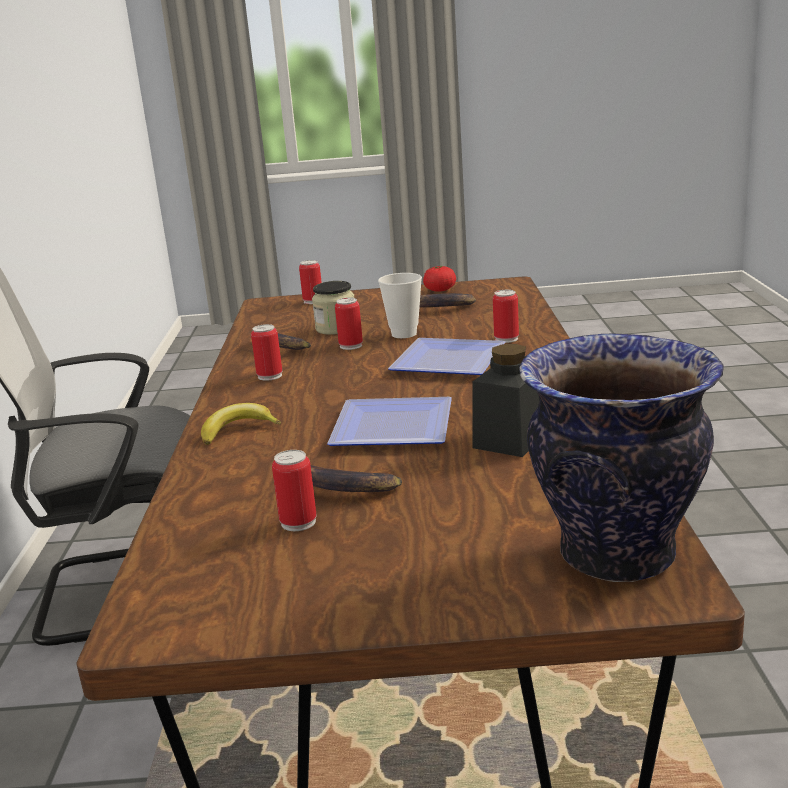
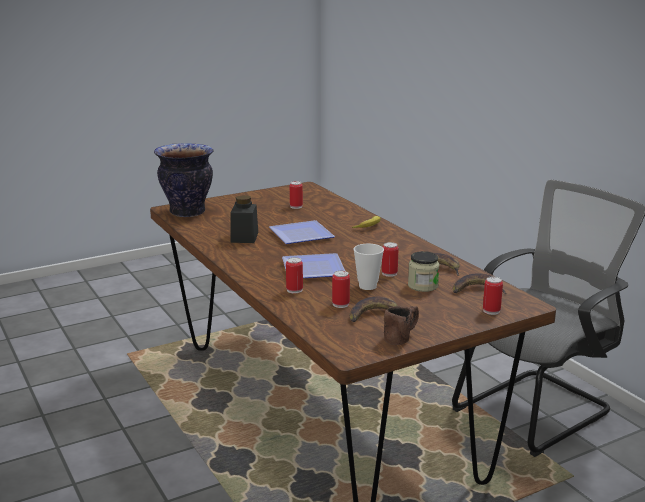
camera: 150 degrees right, 0 degrees up
can [251,324,282,381] -> can moved to [332,270,350,308]
banana [311,465,402,492] -> banana moved to [453,273,507,294]
tomato [423,266,456,292] -> brown mug [384,306,419,345]

